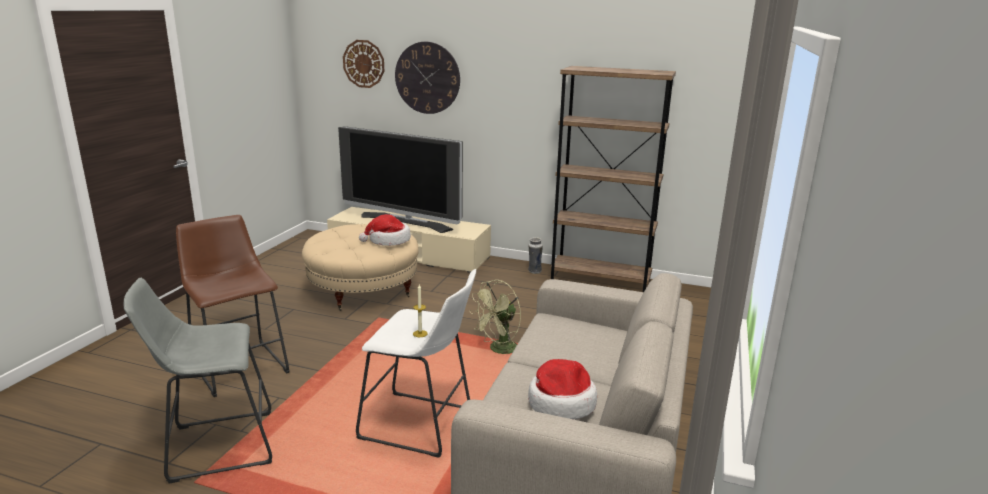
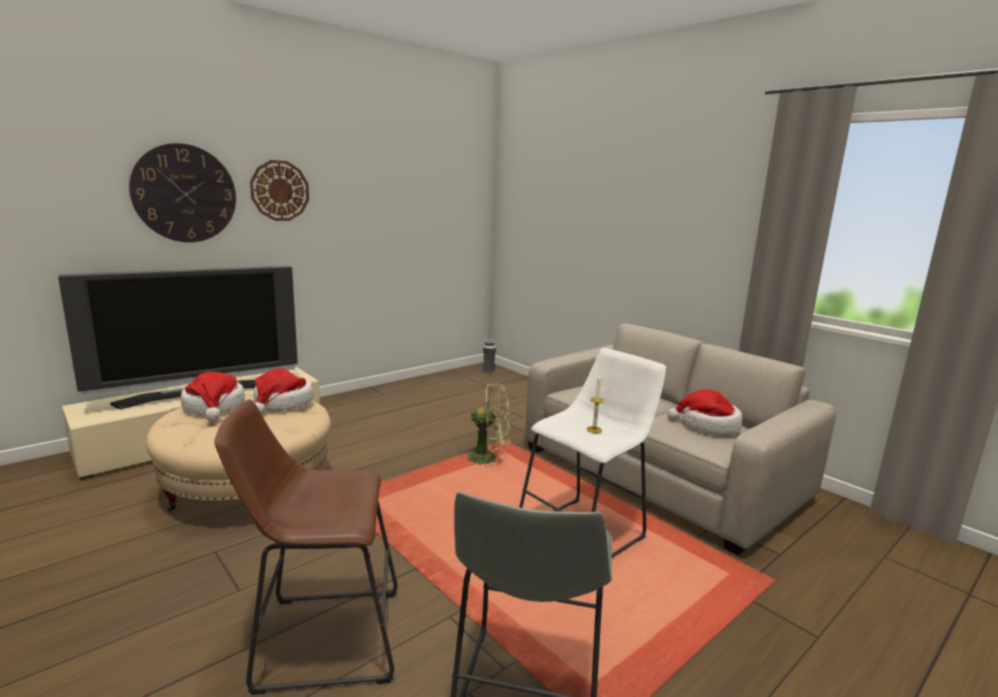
camera: 60 degrees left, 5 degrees down
wall clock [343,40,384,88] -> wall clock moved to [250,160,309,221]
green fan [470,280,521,354] -> green fan turned 75 degrees counterclockwise [460,384,511,465]
vase [528,237,543,274] -> vase moved to [483,340,496,373]
brown bookcase [550,66,676,292] -> none
none -> hat [181,372,245,421]

